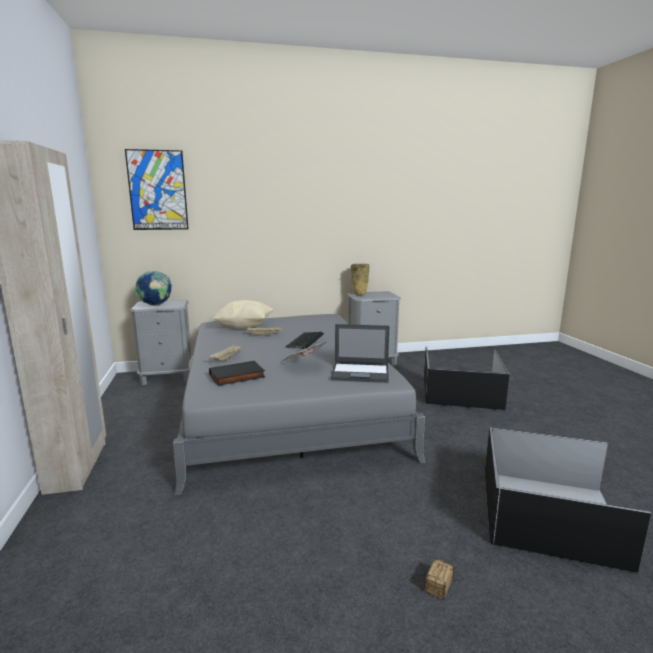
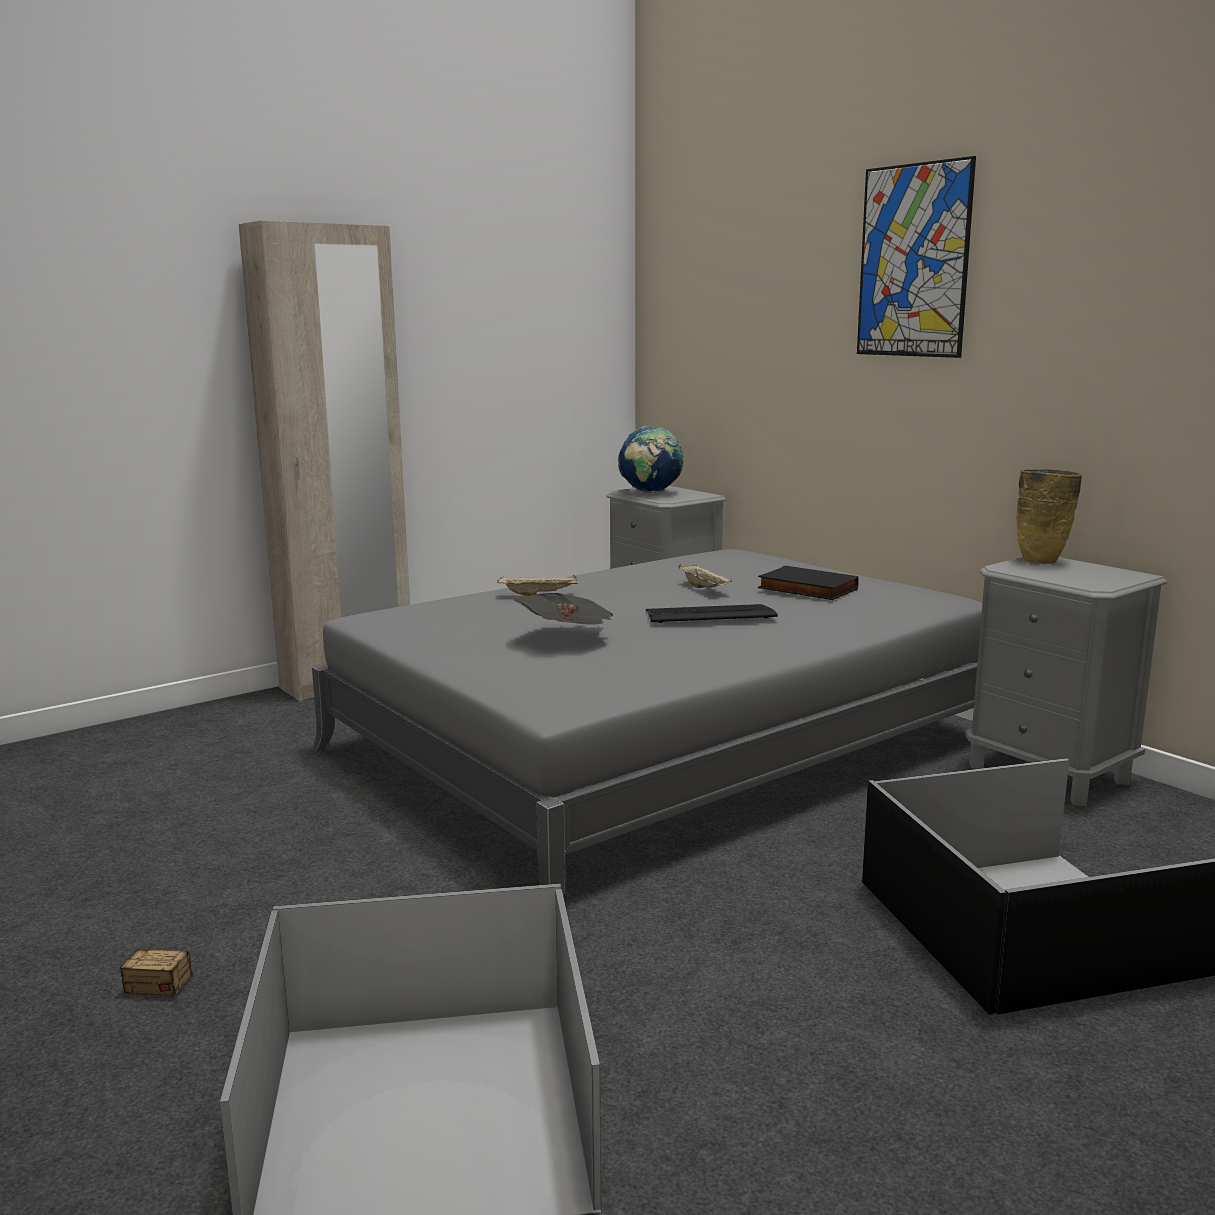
camera: 65 degrees right, 0 degrees up
picture [125,149,189,230] -> picture moved to [857,156,976,358]
black book [209,361,265,386] -> black book moved to [758,565,859,600]
beige pillow [213,300,274,328] -> none
laptop [331,324,389,383] -> none

